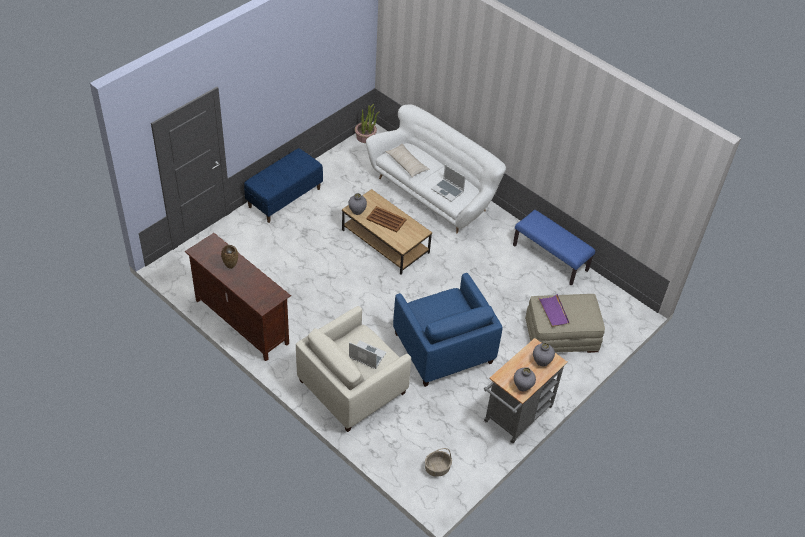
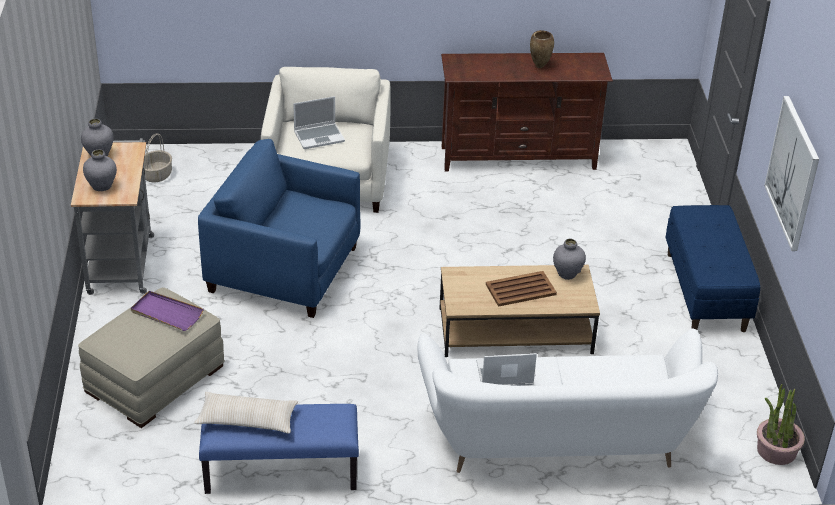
camera: 135 degrees right, 10 degrees down
beige pillow [385,144,429,177] -> beige pillow moved to [194,392,298,433]
none -> picture [764,96,819,251]

